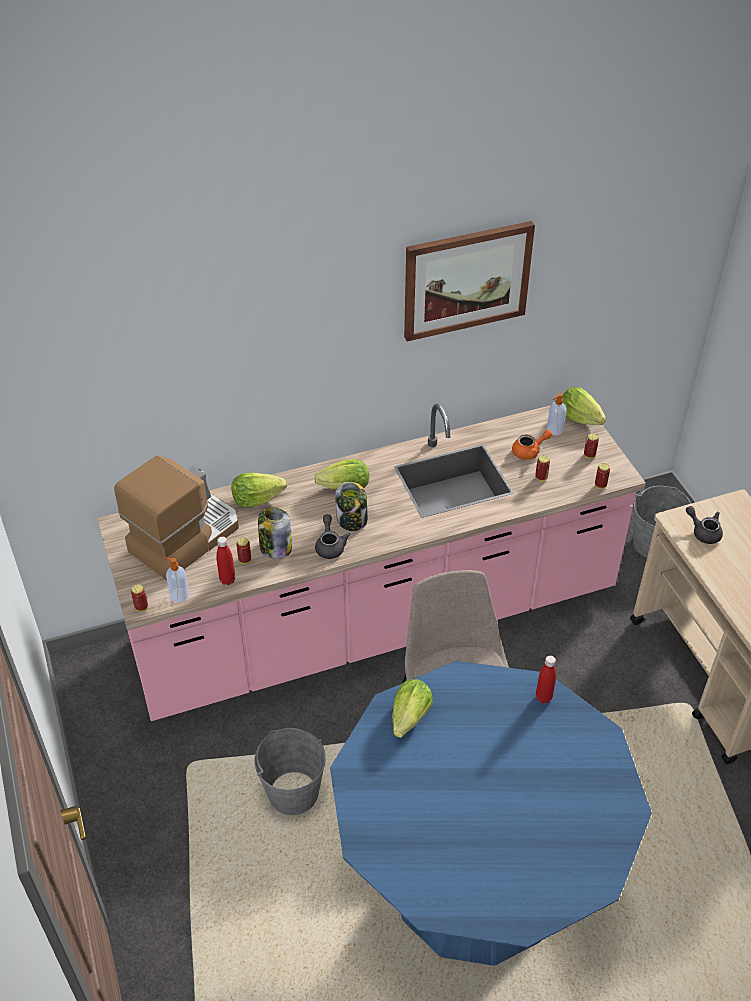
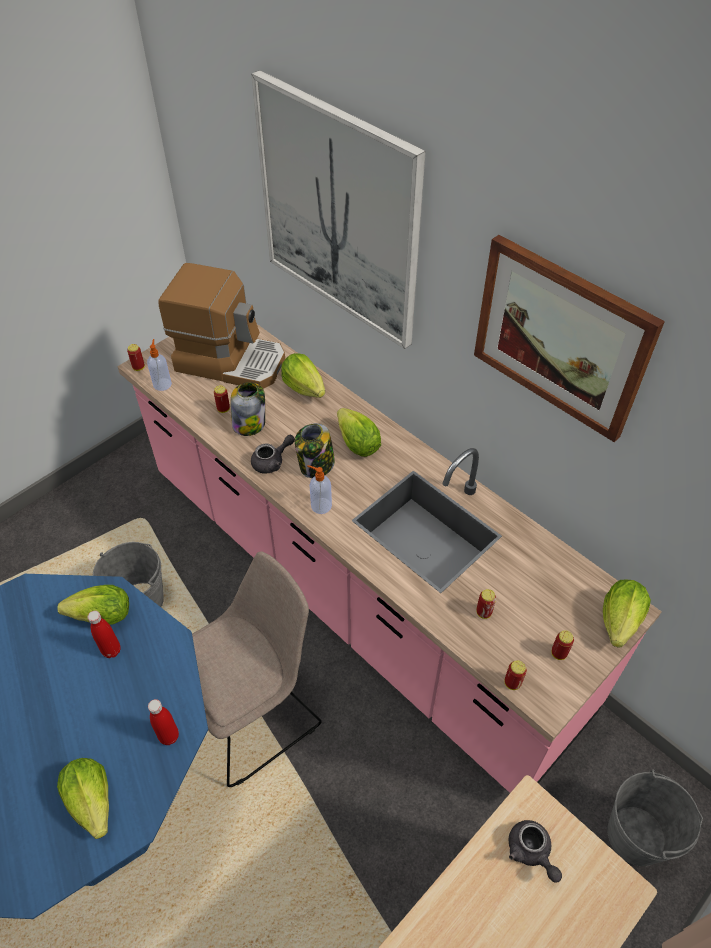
camera: 65 degrees right, 5 degrees up
red bottle [216,537,235,585] -> red bottle moved to [88,611,120,658]
orange teapot [512,430,553,460] -> none
soap dispenser [547,393,567,436] -> soap dispenser moved to [307,465,332,514]
grey teapot [686,506,723,544] -> grey teapot turned 135 degrees clockwise [509,820,562,883]
none -> lettuce [57,758,109,839]
none -> picture [251,70,426,349]

